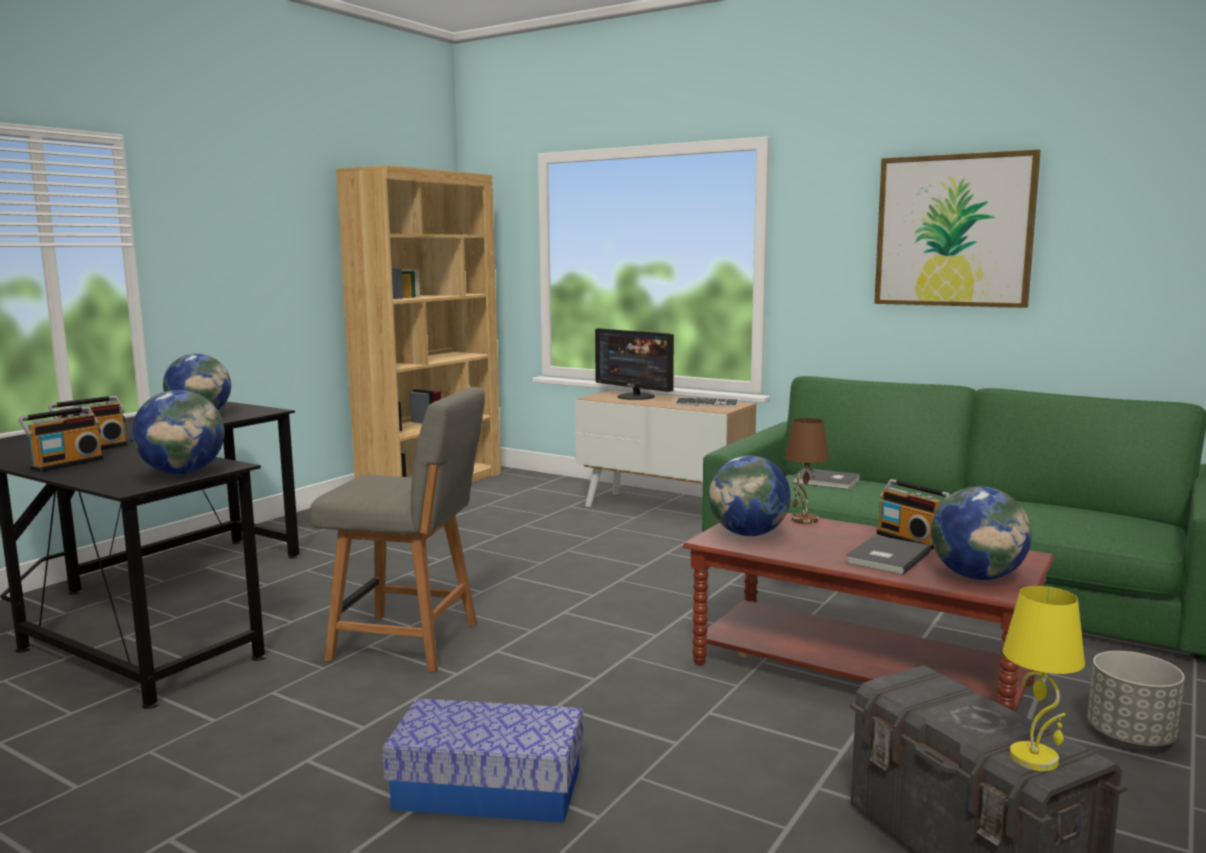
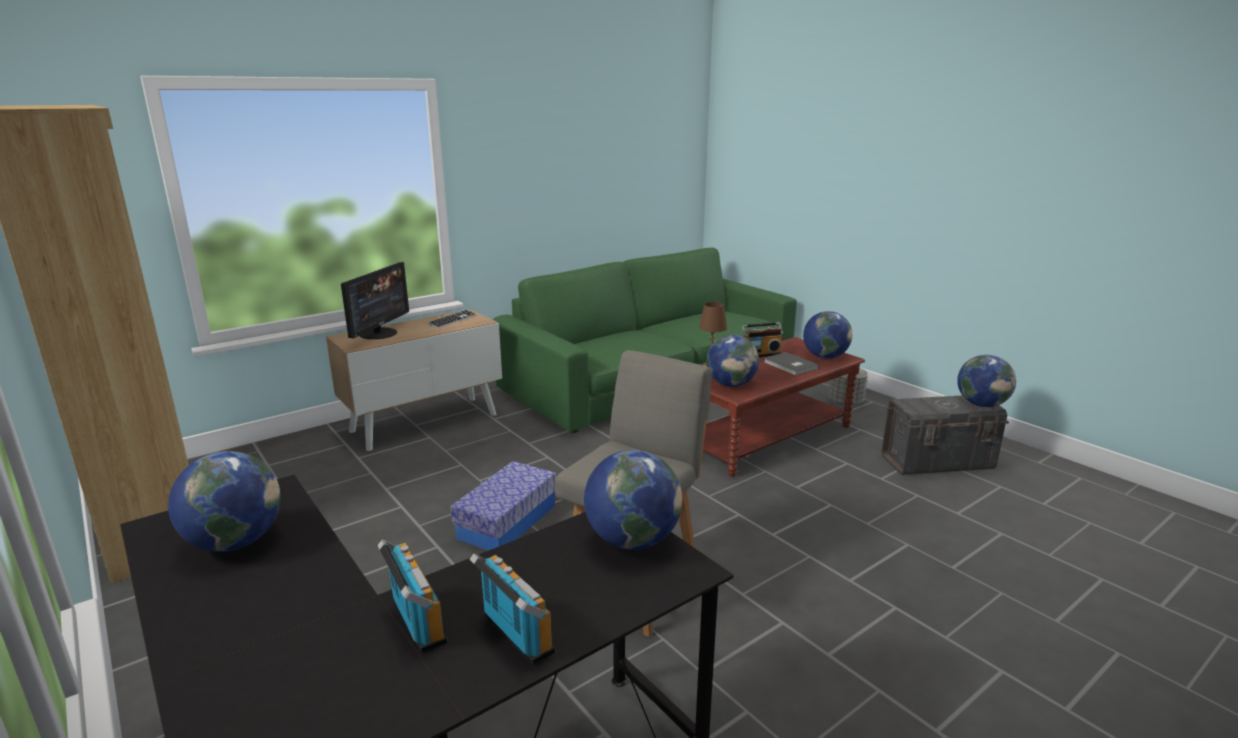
camera: 70 degrees left, 10 degrees up
storage box [383,698,583,823] -> storage box moved to [451,461,556,551]
monitor [595,328,674,400] -> monitor turned 45 degrees counterclockwise [341,262,409,339]
grey book [792,469,860,489] -> none
picture [874,149,1041,308] -> none
yellow table lamp [1002,586,1085,771] -> globe [957,355,1016,407]

